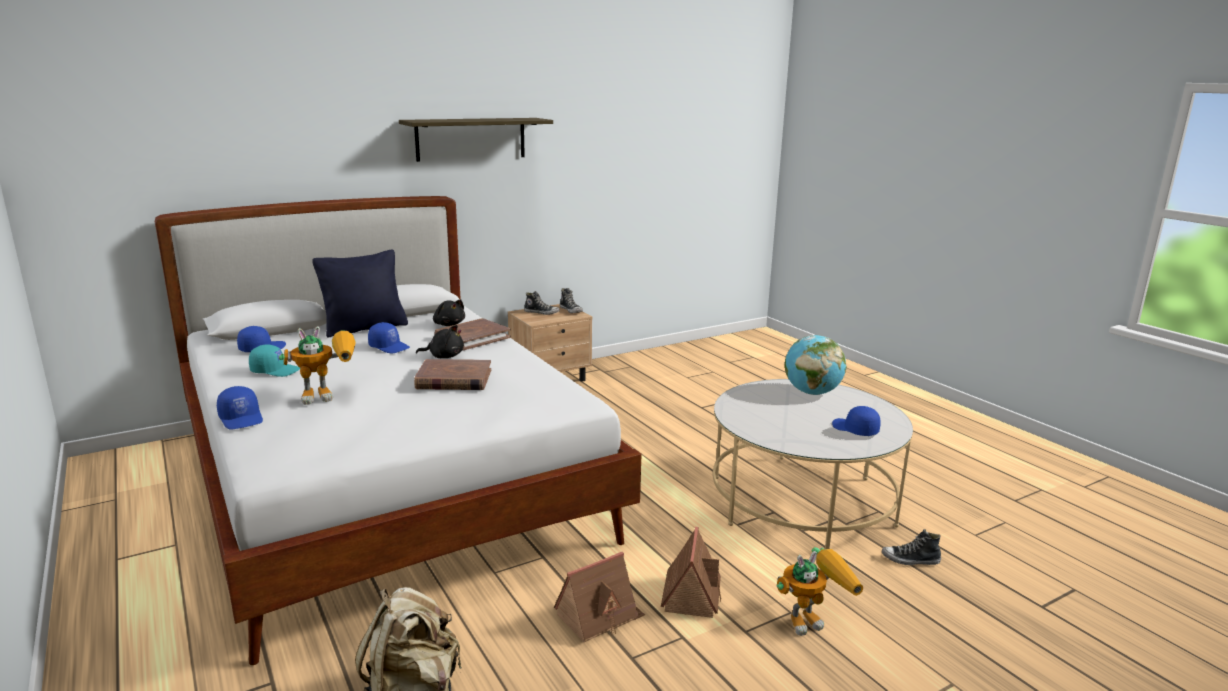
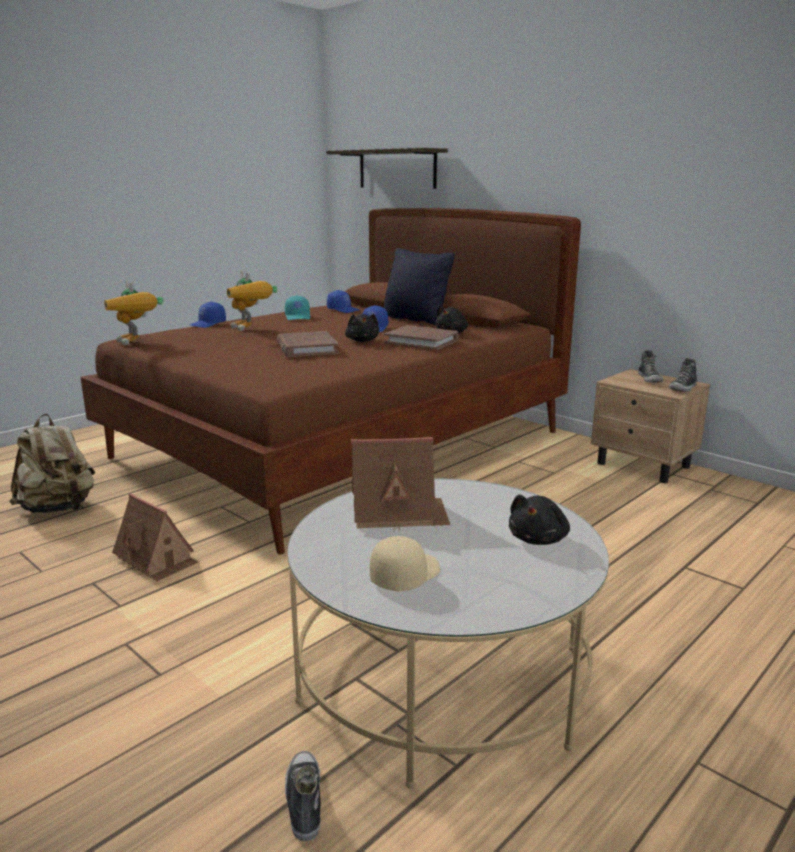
camera: 75 degrees right, 0 degrees up
white bed [155,196,641,665] -> brown bed [80,208,581,554]
shelf [399,118,553,162] -> shelf moved to [327,148,448,189]
toy house [661,527,721,618] -> toy house moved to [351,437,450,531]
toy robot [777,547,863,636] -> toy robot moved to [104,281,164,345]
globe [785,335,847,395] -> black plush toy [509,495,570,545]
blue cap [832,406,881,436] -> beige cap [370,536,440,592]

